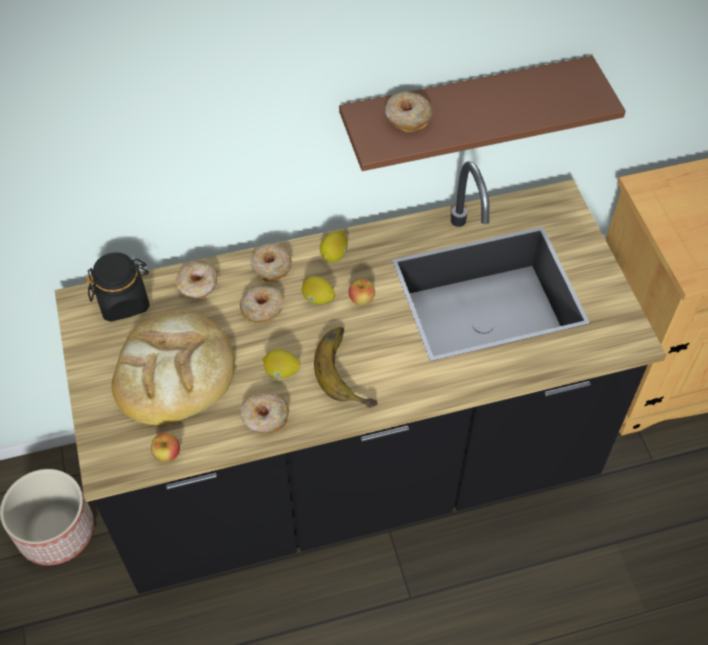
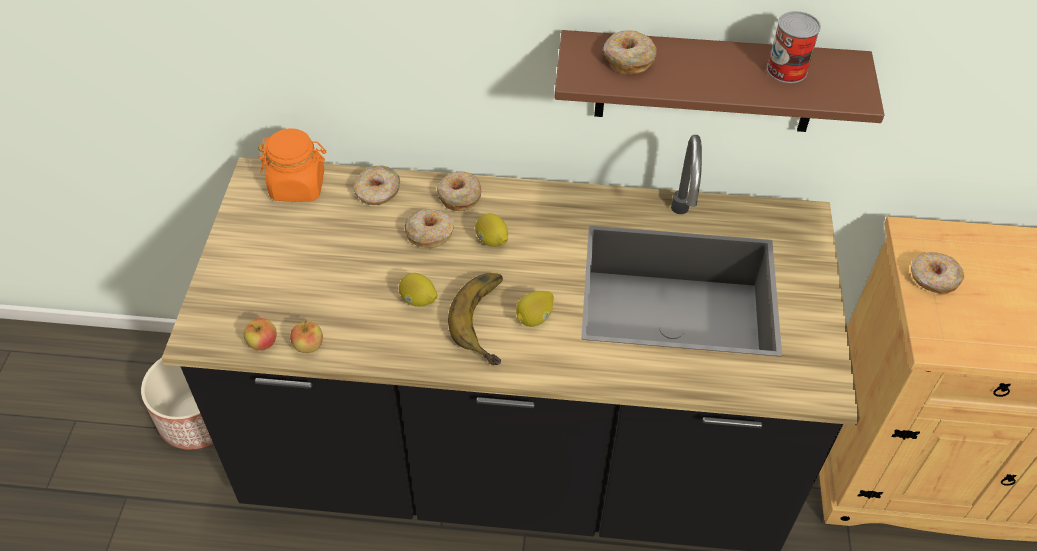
camera: 20 degrees right, 5 degrees down
black jar [85,252,150,322] -> orange jar [258,128,327,202]
bread [111,311,235,425] -> none
donut [241,392,290,433] -> donut moved to [911,252,964,295]
lemon [320,230,348,262] -> lemon moved to [516,291,554,327]
apple [349,279,375,305] -> apple moved to [290,320,323,353]
none -> can [767,11,821,83]

